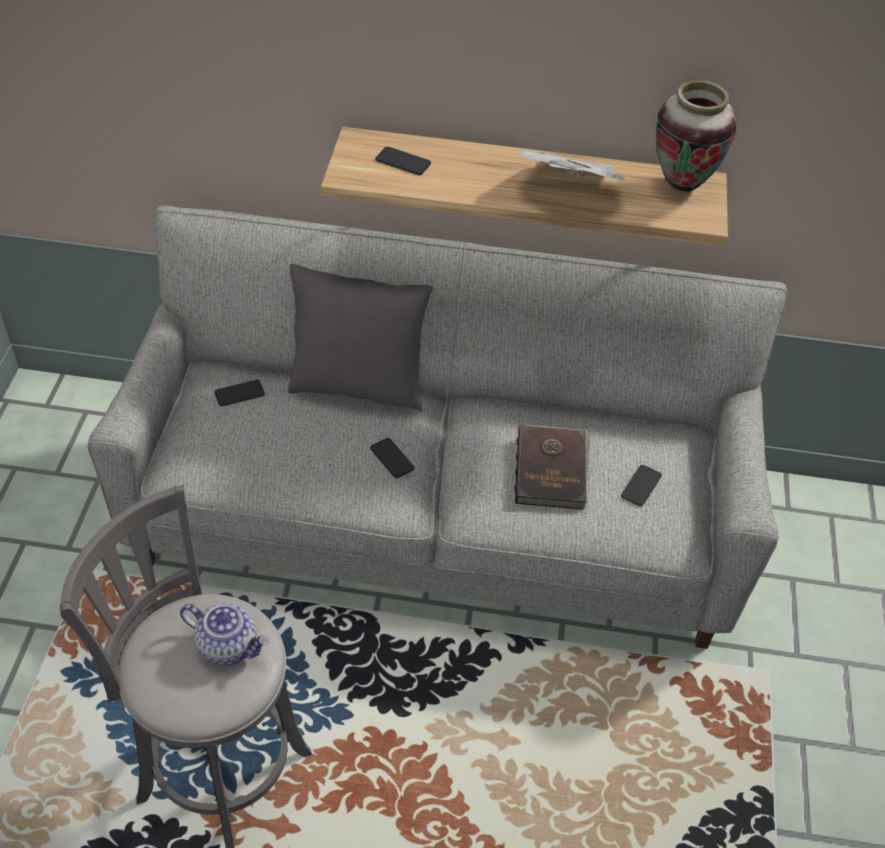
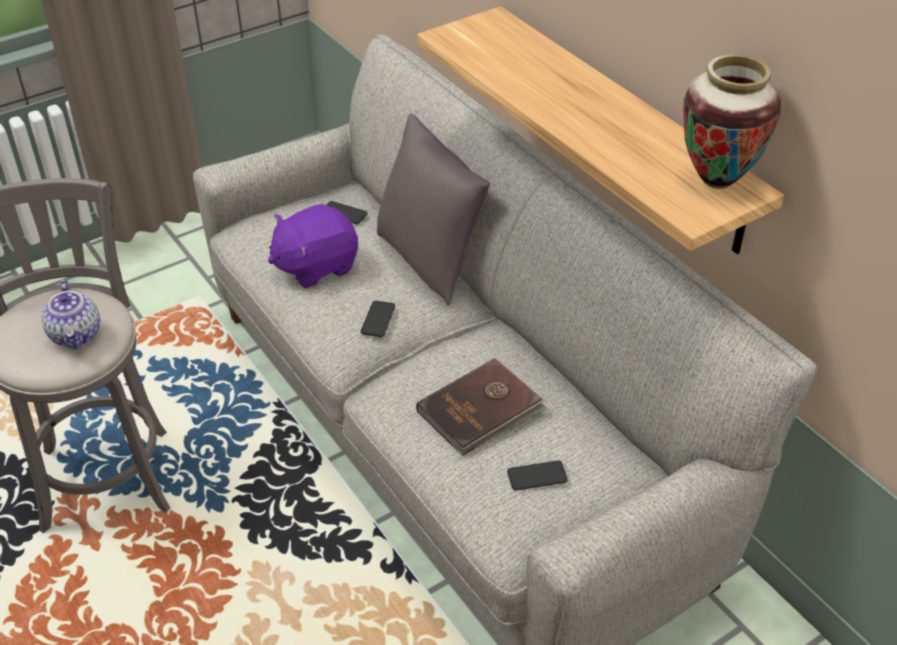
camera: 50 degrees right, 5 degrees down
phone [376,147,431,175] -> none
newspaper [519,150,627,181] -> none
none -> purple plush toy [268,204,358,288]

